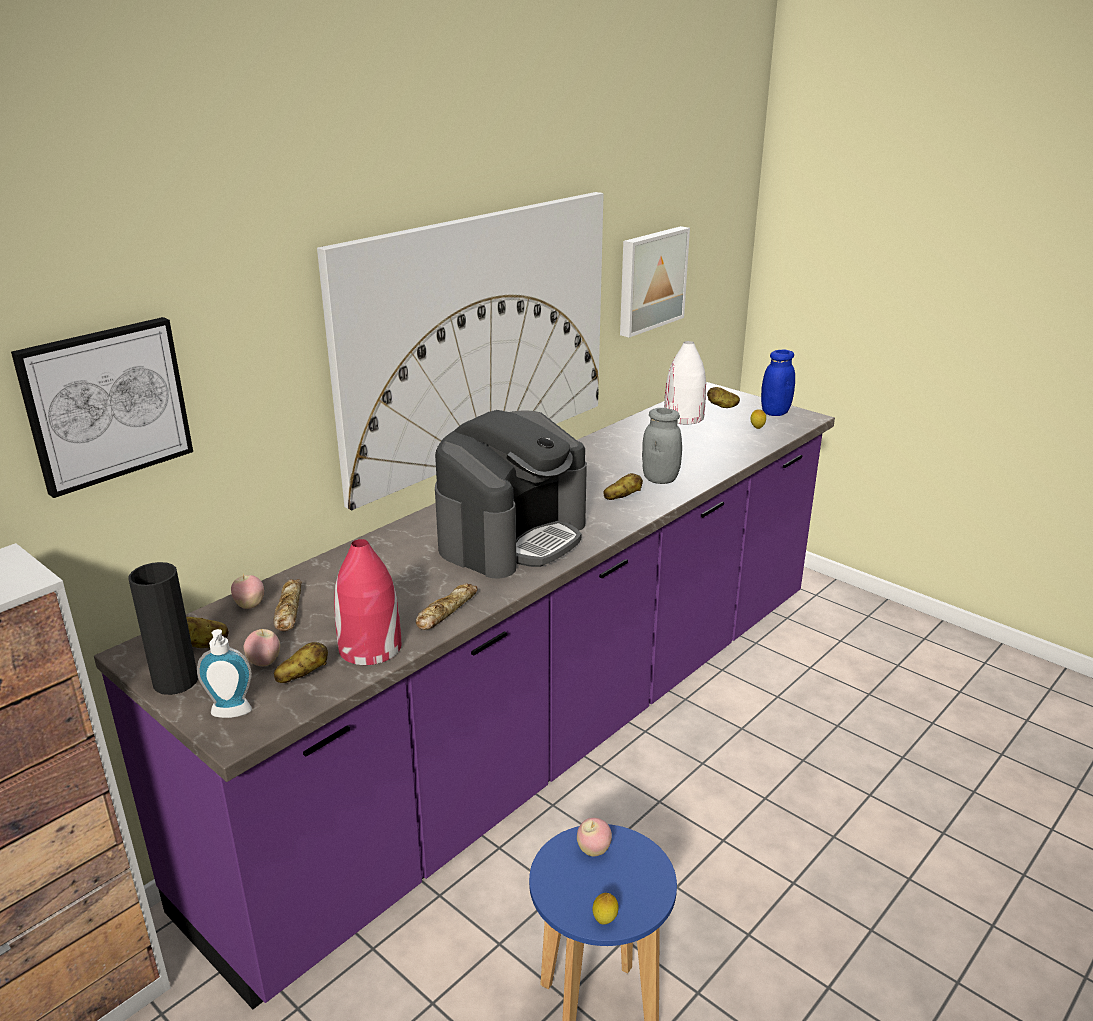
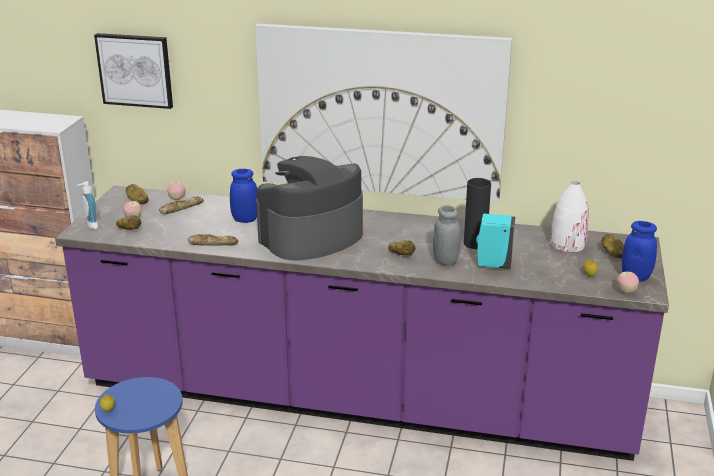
camera: 60 degrees right, 0 degrees up
black vase [128,562,198,695] -> black vase moved to [464,178,491,249]
red vase [334,539,401,665] -> none
coffee machine [435,410,587,578] -> coffee machine turned 135 degrees clockwise [256,156,363,261]
apple [577,818,612,856] -> apple moved to [617,272,639,294]
picture [620,226,690,338] -> none
none -> blue jar [230,169,257,223]
none -> turquoise soap dispenser [476,214,515,269]

